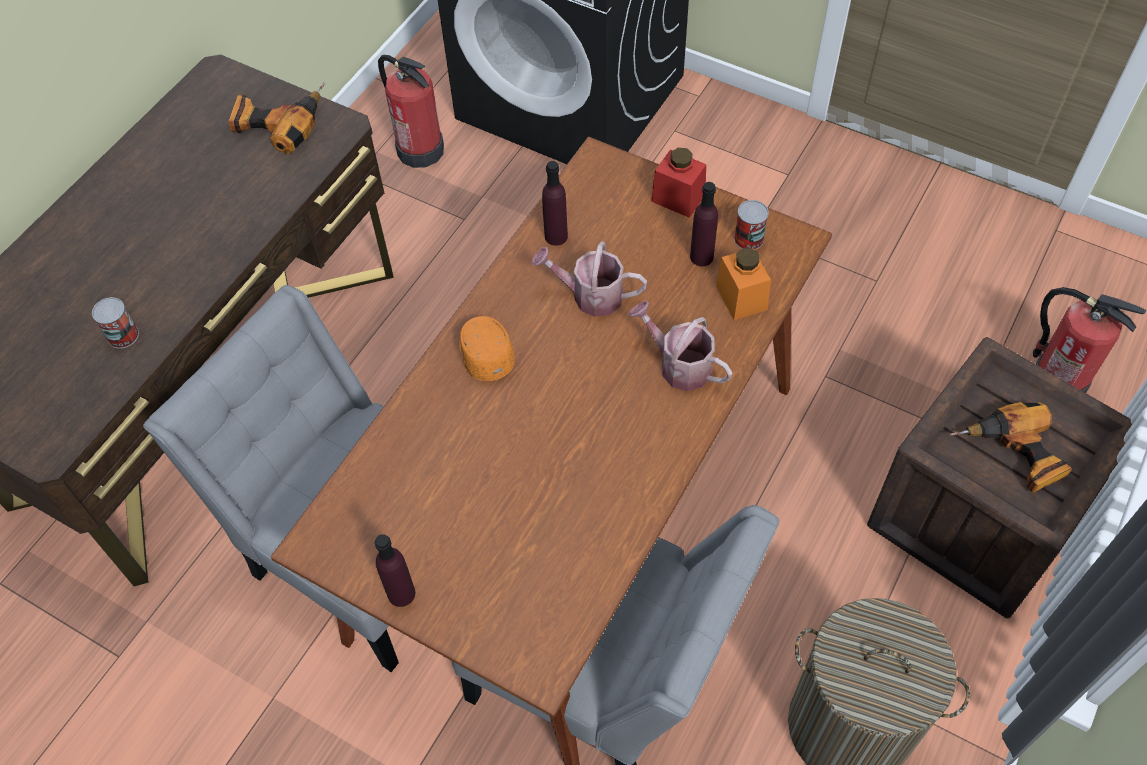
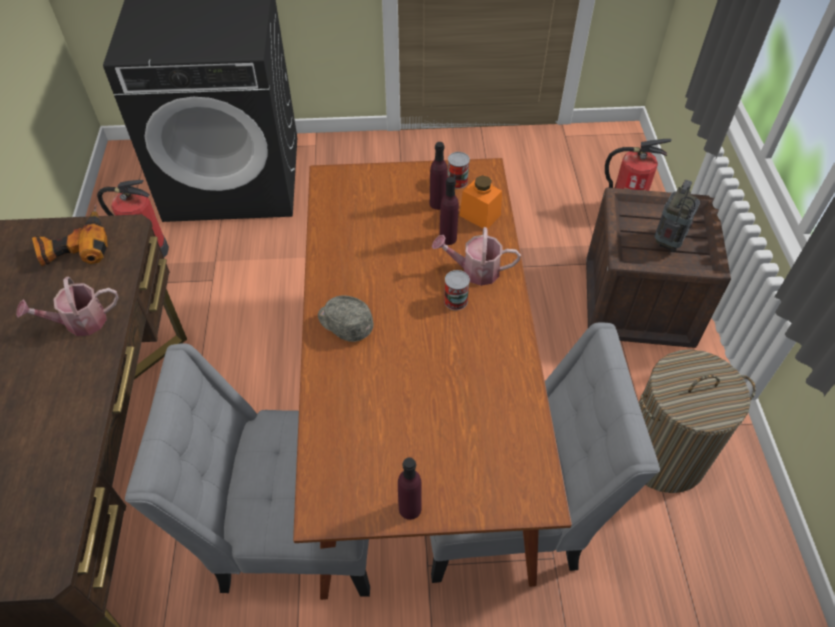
camera: 35 degrees left, 5 degrees down
can [92,297,139,348] -> can moved to [444,270,470,310]
orange cap [459,316,515,381] -> grey cap [318,296,374,342]
watering can [532,241,647,317] -> watering can moved to [16,276,119,336]
purple bottle [542,161,568,246] -> purple bottle moved to [440,177,459,245]
red jar [651,148,706,218] -> none
power drill [949,402,1072,493] -> radio [654,180,700,252]

